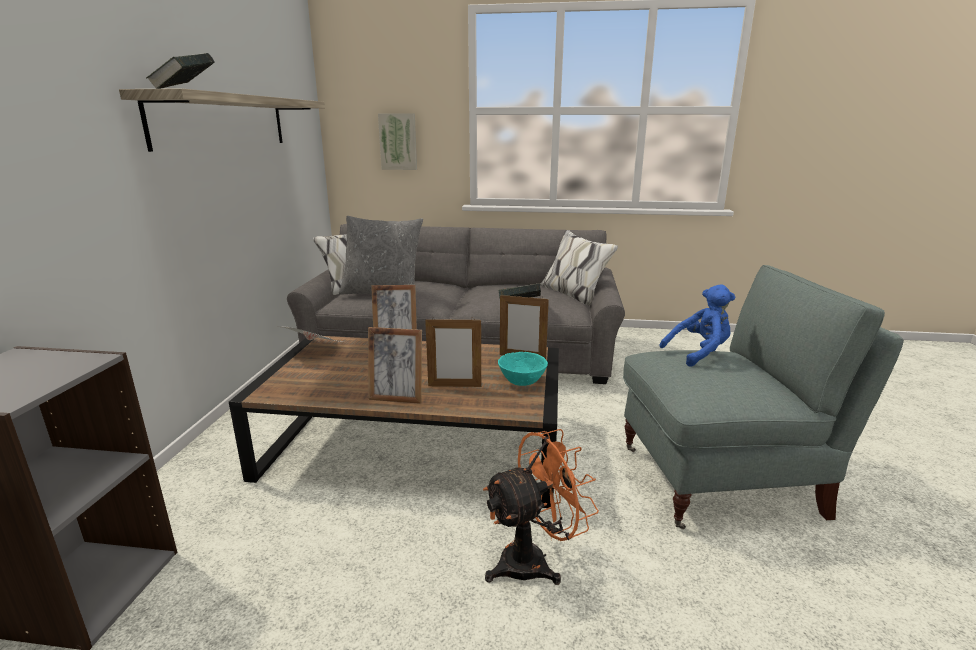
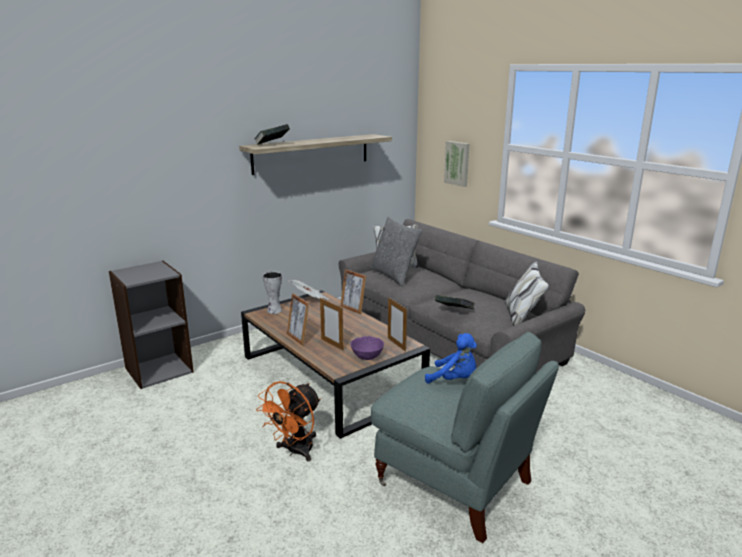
camera: 45 degrees right, 0 degrees up
orange fan [483,429,599,585] -> orange fan turned 105 degrees clockwise [256,381,321,461]
turquoise bowl [498,352,548,386] -> purple bowl [350,336,384,360]
none -> vase [263,272,282,314]

